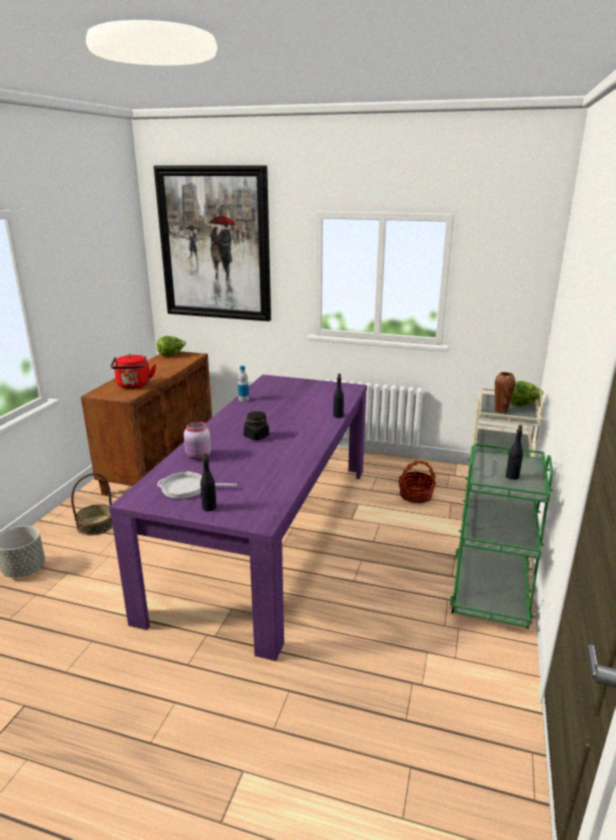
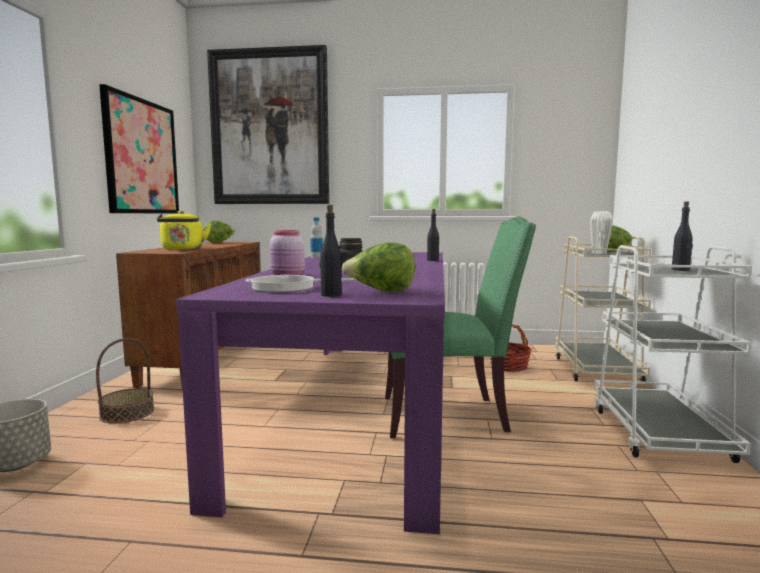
camera: 10 degrees left, 15 degrees down
red kettle [111,354,156,389] -> yellow kettle [157,211,211,250]
green cart [450,443,553,629] -> white cart [594,245,752,463]
brown vase [495,372,516,413] -> white vase [590,211,613,254]
none -> picture [99,84,179,213]
none -> lettuce [342,242,415,292]
none -> green chair [385,216,536,439]

